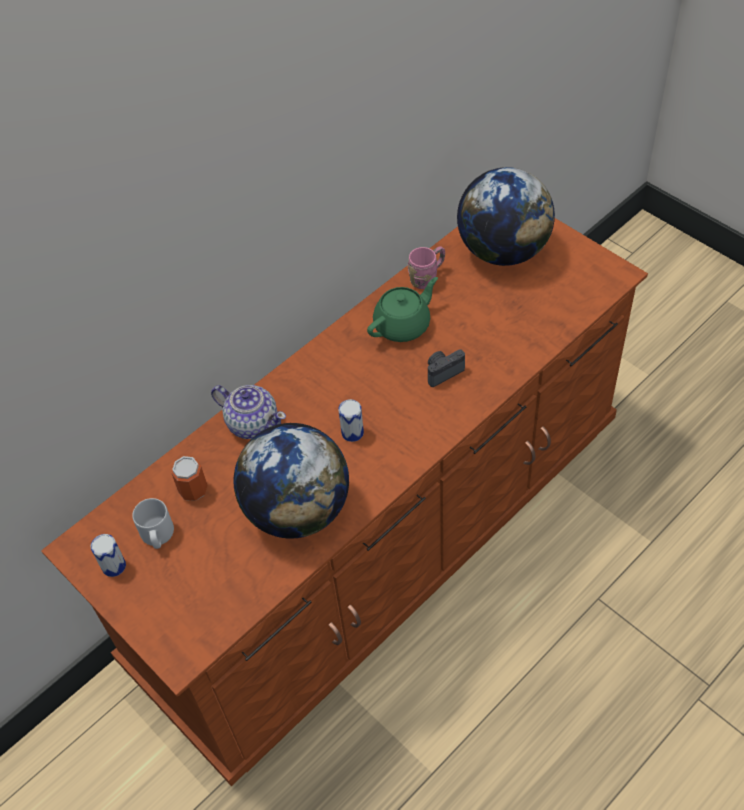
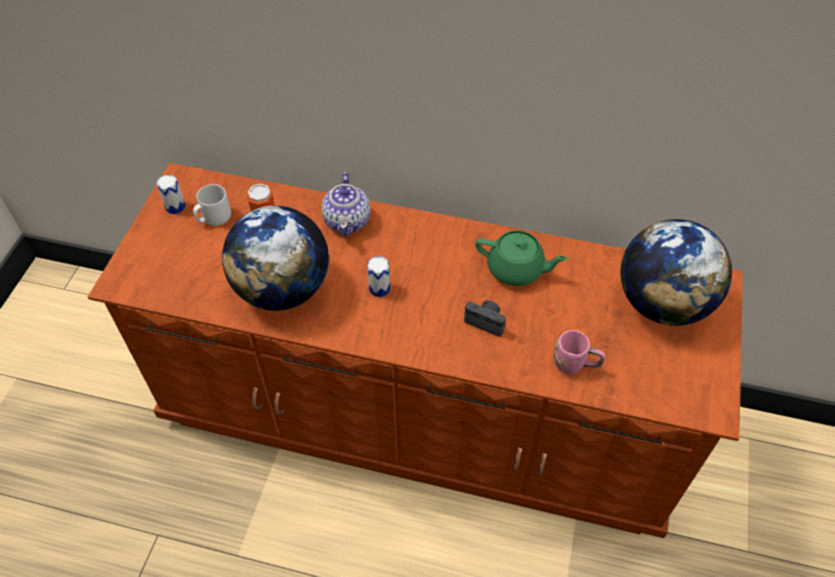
camera: 55 degrees right, 0 degrees up
pink mug [408,246,445,289] -> pink mug moved to [554,330,606,375]

